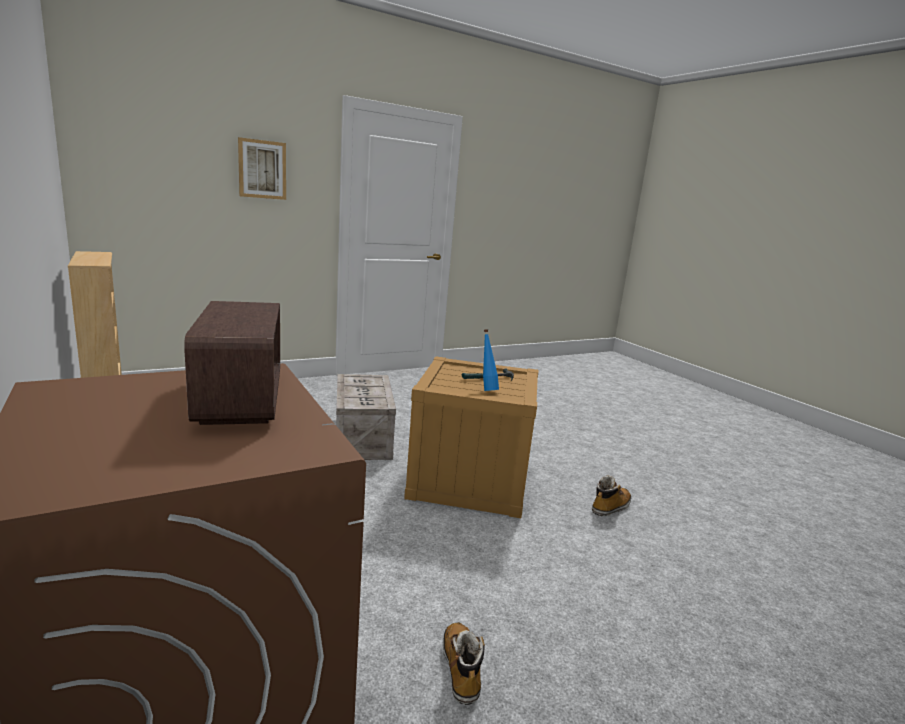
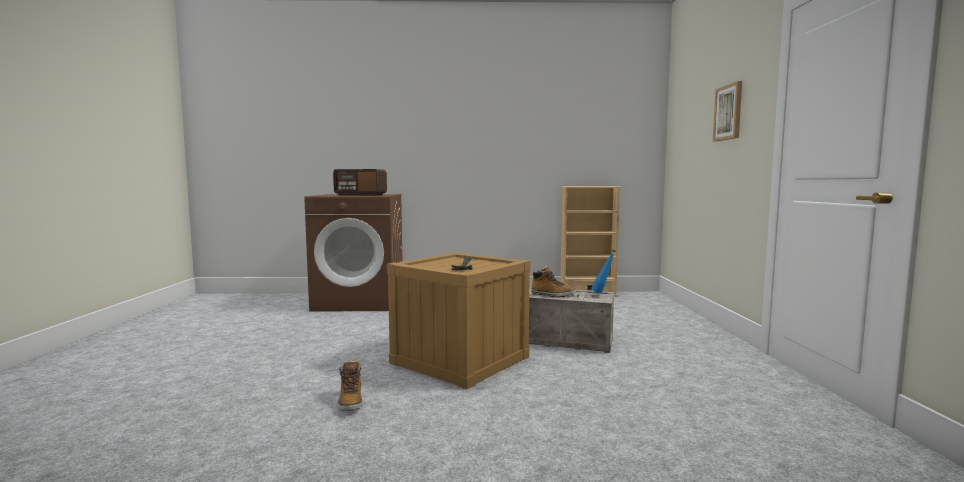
camera: 120 degrees right, 10 degrees down
boot [443,622,485,705] -> boot moved to [531,266,576,297]
blue bottle [483,329,499,391] -> blue bottle moved to [591,250,615,294]

